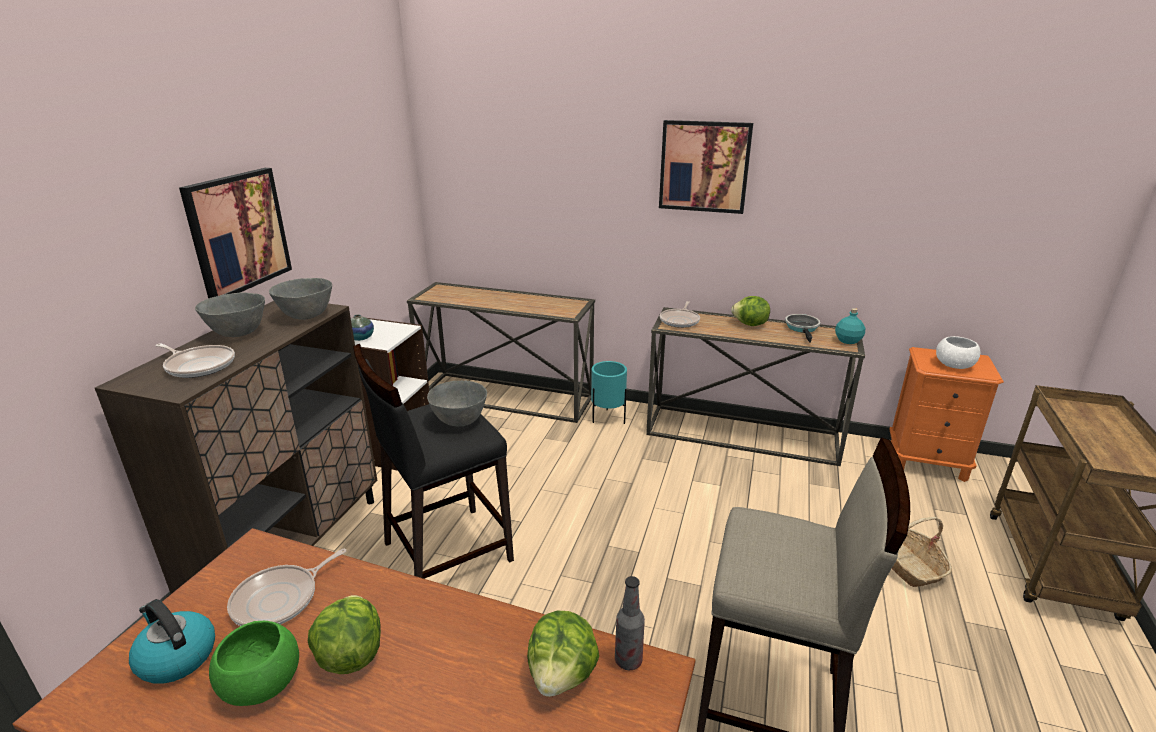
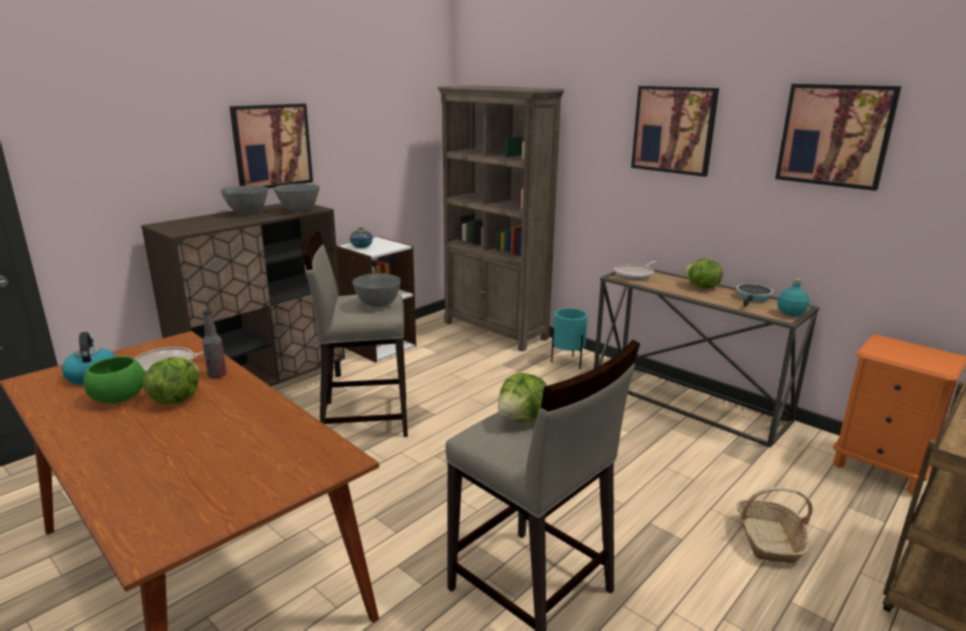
camera: 25 degrees right, 5 degrees down
frying pan [156,343,235,378] -> none
black stool [353,344,514,579] -> beige stool [302,231,408,437]
console table [407,282,595,423] -> brown bookcase [437,85,565,352]
lettuce [527,611,599,697] -> lettuce moved to [498,373,547,423]
bottle [615,576,645,670] -> bottle moved to [202,310,227,379]
white bowl [936,336,980,369] -> none
none -> picture [775,84,902,191]

